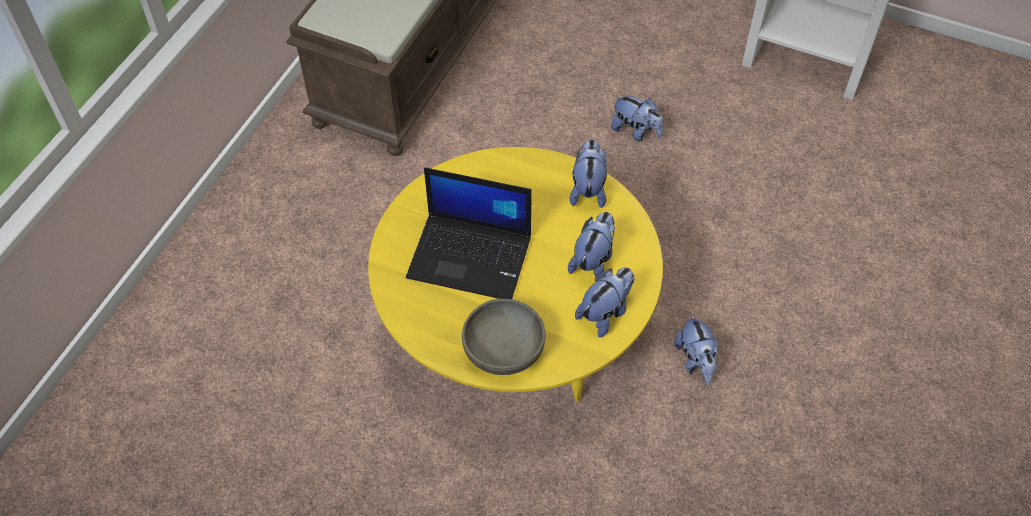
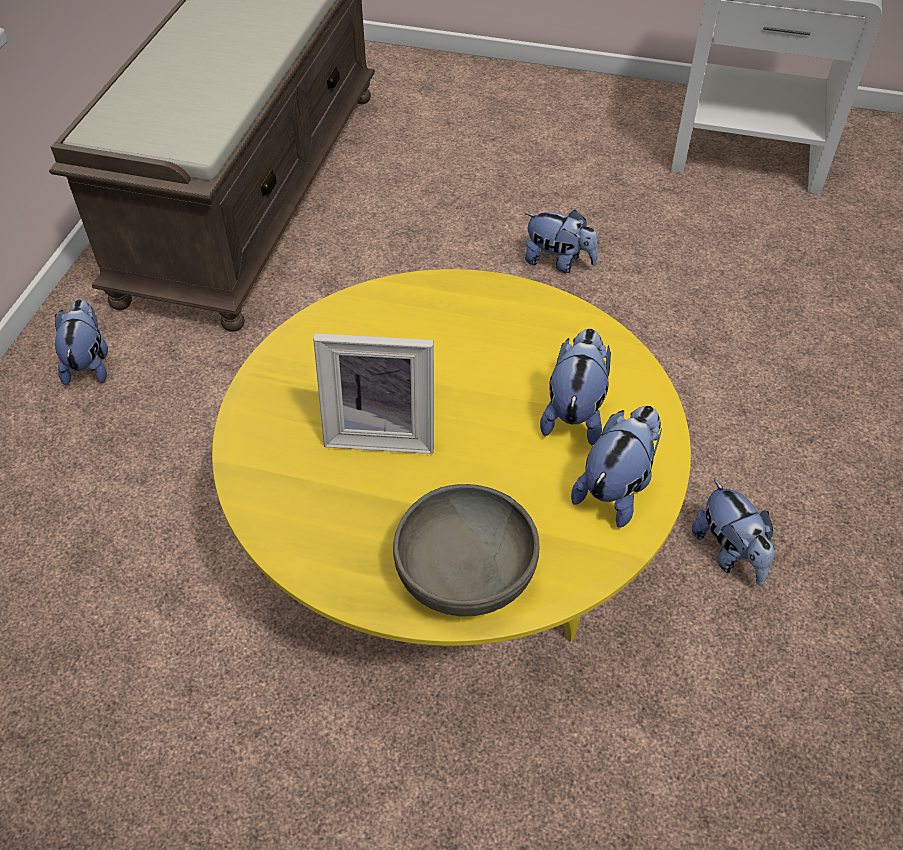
camera: 10 degrees left, 5 degrees down
laptop [406,167,532,299] -> picture frame [313,333,434,454]
plush toy [570,139,607,208] -> plush toy moved to [55,299,108,385]

